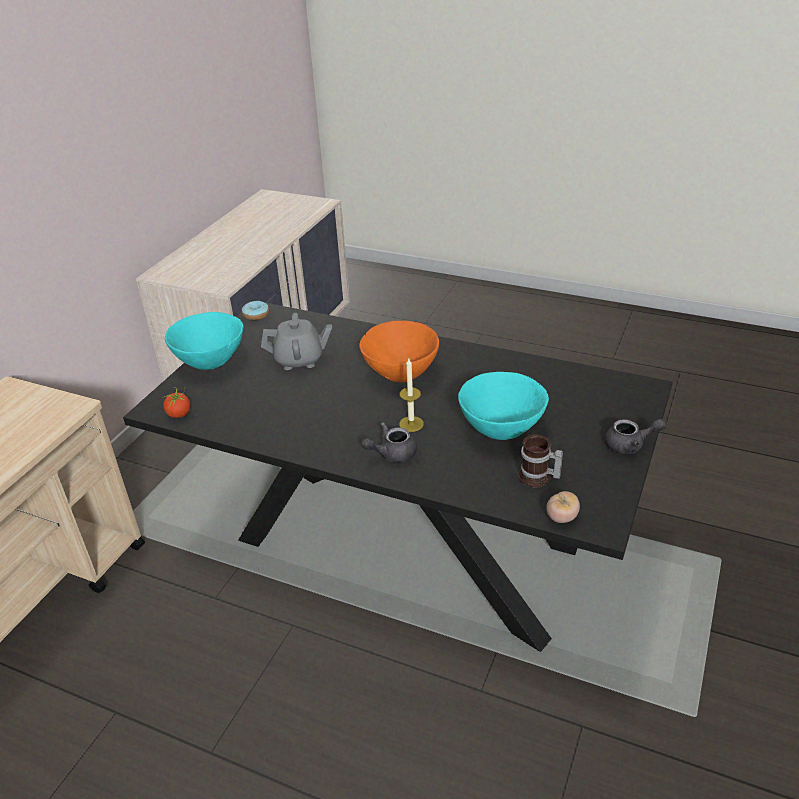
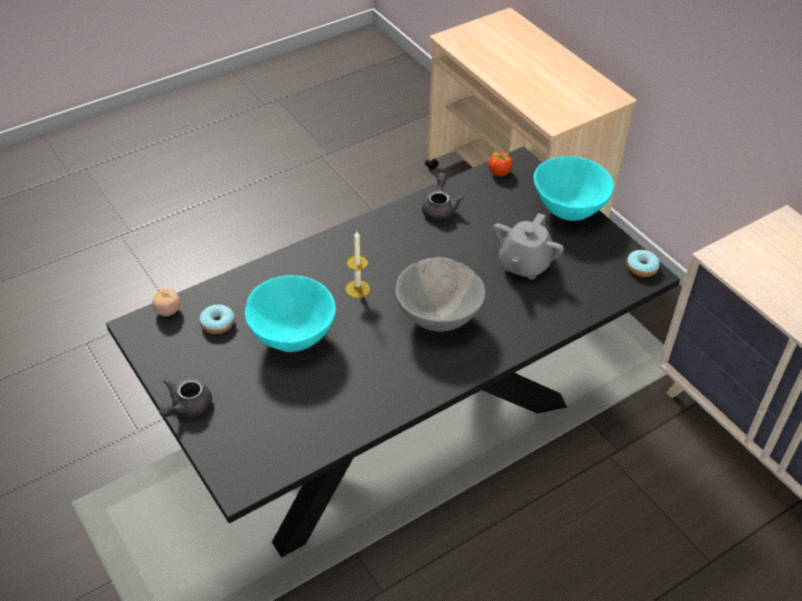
camera: 120 degrees right, 10 degrees up
orange bowl [359,321,439,382] -> grey bowl [396,257,485,332]
grey teapot [361,422,417,462] -> grey teapot moved to [422,173,463,221]
mug [518,434,563,488] -> donut [199,304,235,334]

